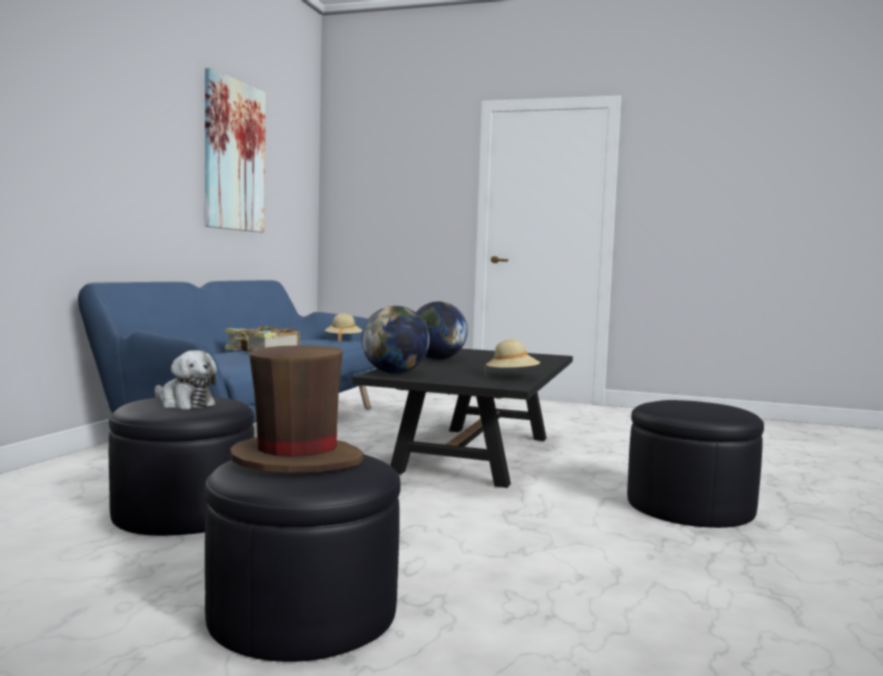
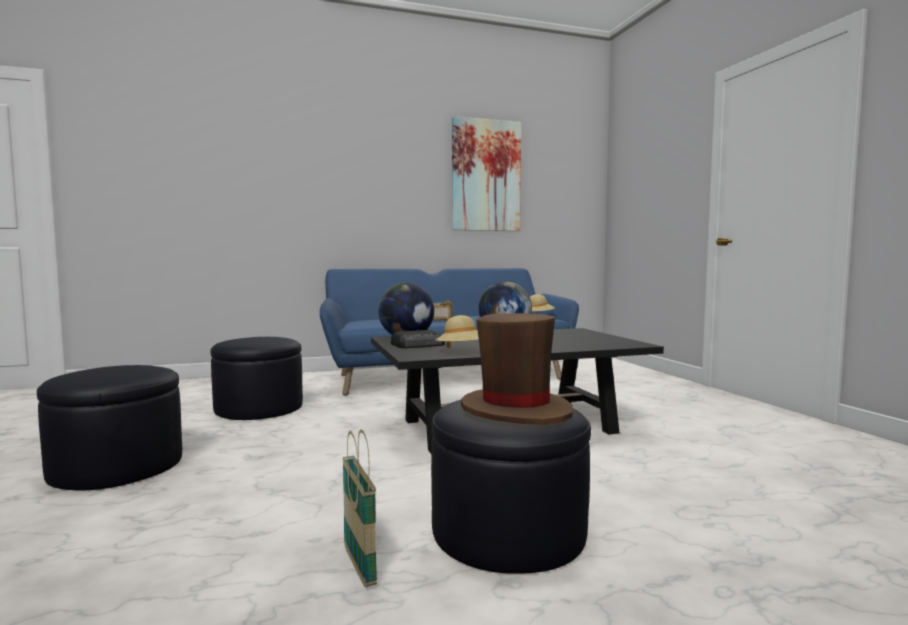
camera: 55 degrees right, 0 degrees up
plush toy [155,350,217,409] -> none
brown hat [230,345,364,473] -> brown hat moved to [461,313,573,425]
none -> basket [343,429,377,587]
none -> radio [391,330,445,348]

